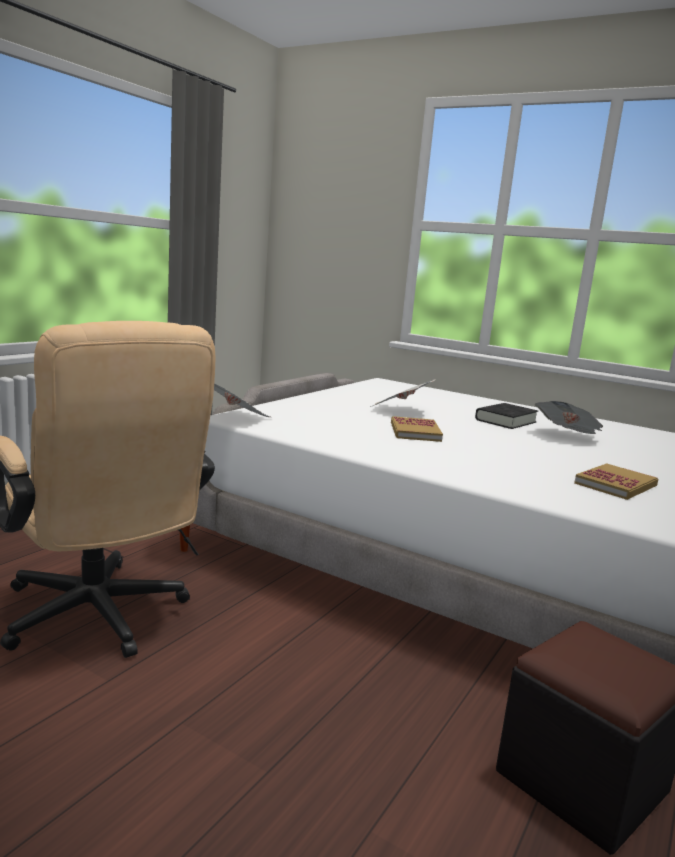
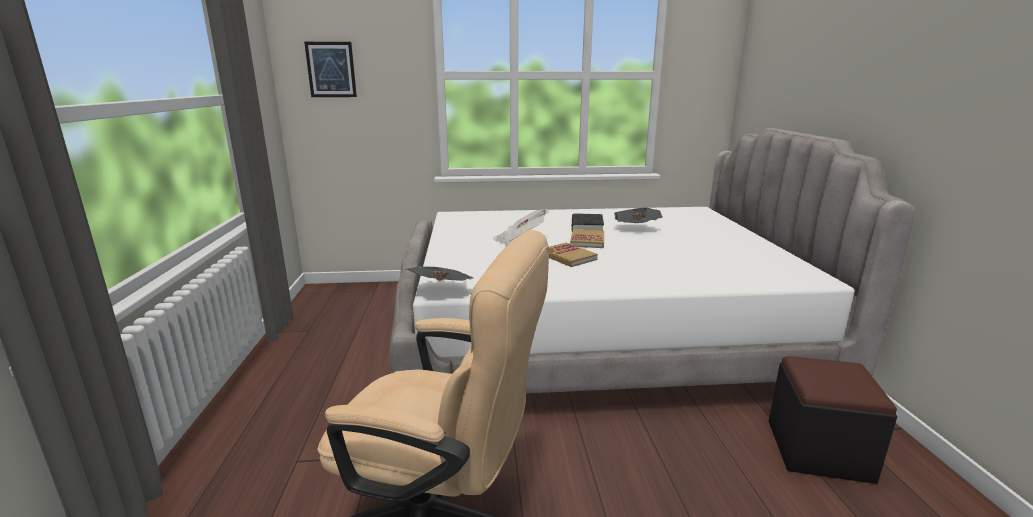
camera: 35 degrees left, 5 degrees up
book [574,463,658,500] -> book moved to [570,229,604,248]
none -> picture [304,42,357,97]

